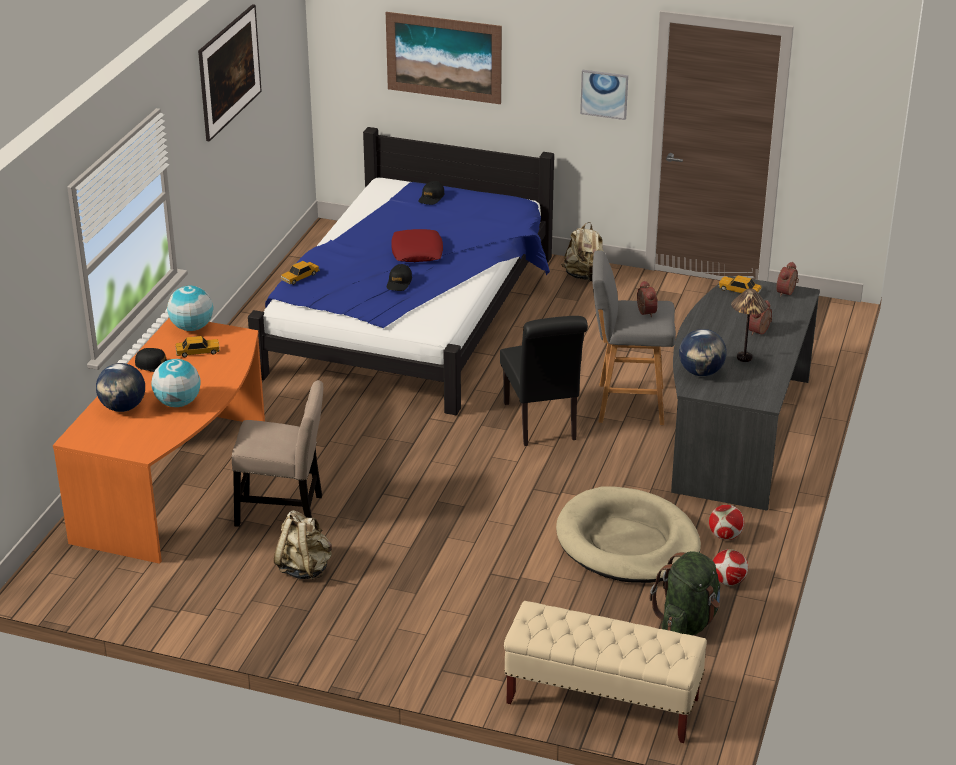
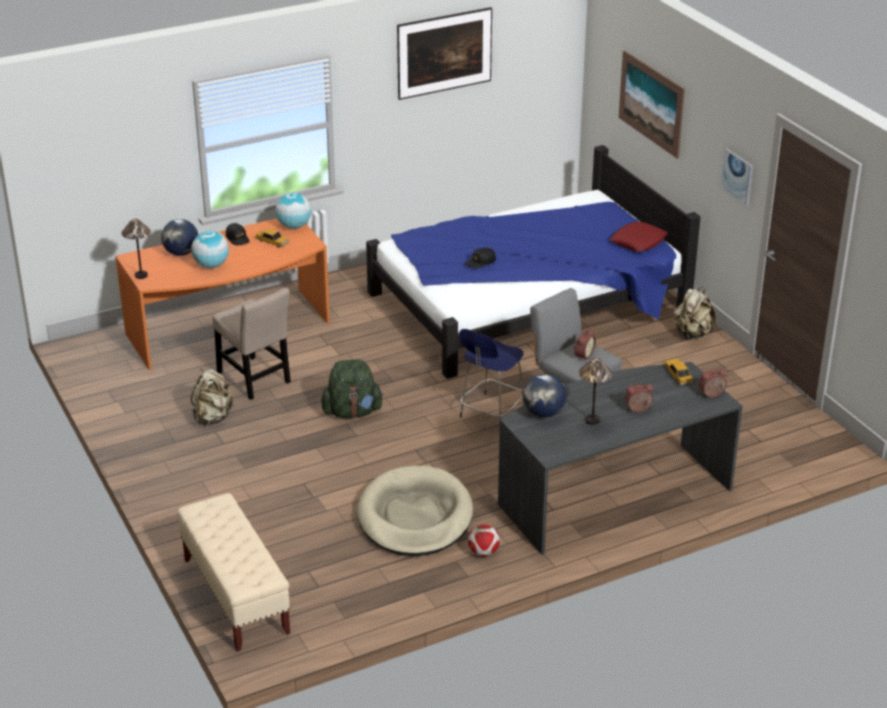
camera: 45 degrees right, 0 degrees up
toy car [281,261,320,285] -> none
red pillow [391,229,443,262] -> red pillow moved to [610,221,668,252]
black cap [418,181,445,205] -> none
black chair [500,316,588,446] -> blue stool [459,329,525,419]
green backpack [650,551,720,635] -> green backpack moved to [321,359,384,418]
football [713,549,748,586] -> none
none -> table lamp [121,219,151,279]

